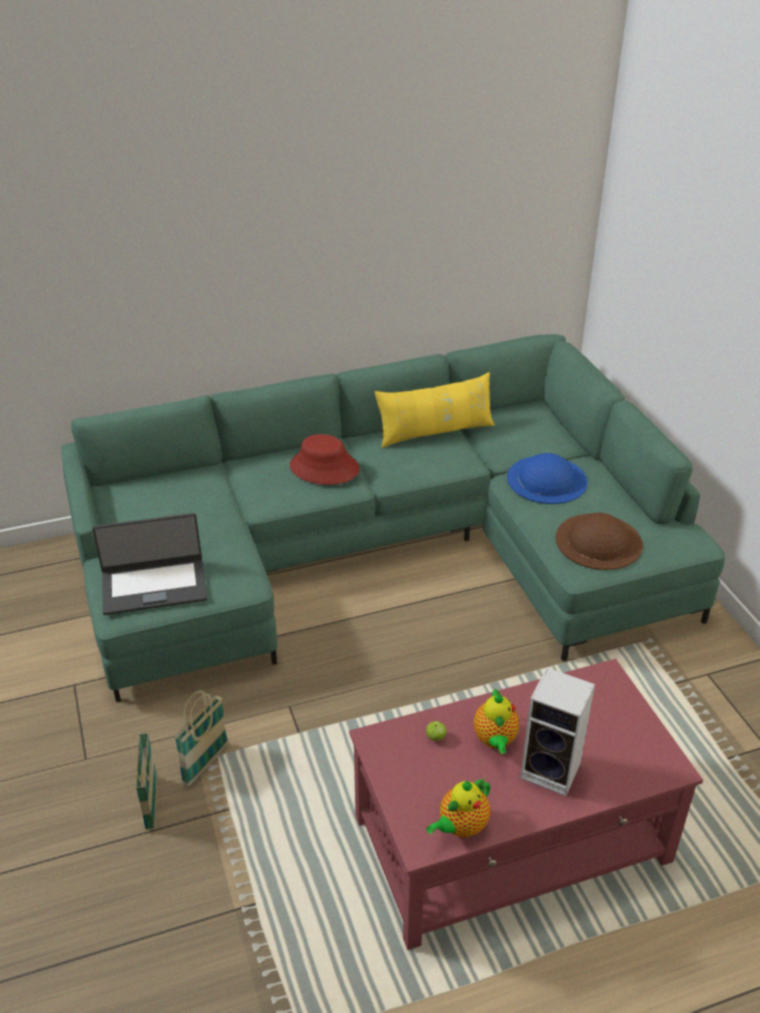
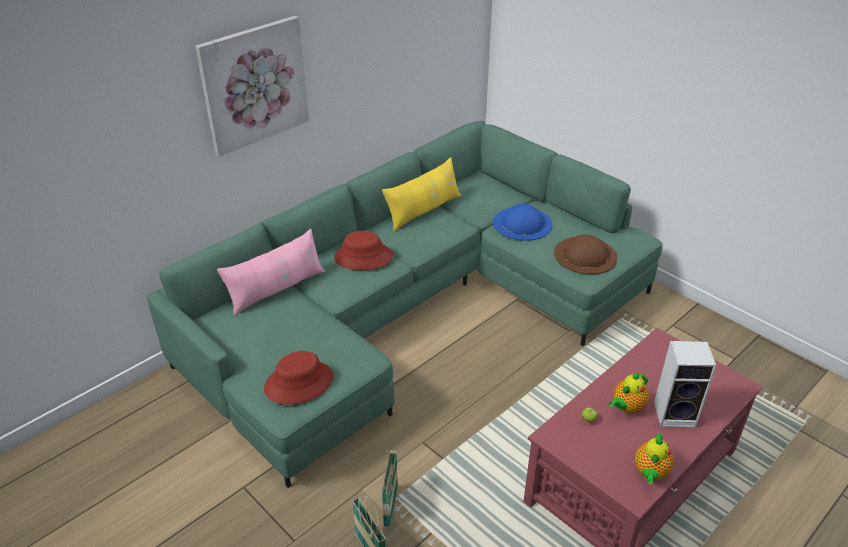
camera: 25 degrees left, 0 degrees up
laptop [92,513,207,615] -> red hat [264,351,333,405]
teapot [474,688,519,754] -> teapot turned 75 degrees clockwise [609,373,649,414]
none -> picture [195,16,309,157]
none -> pink pillow [217,229,325,316]

